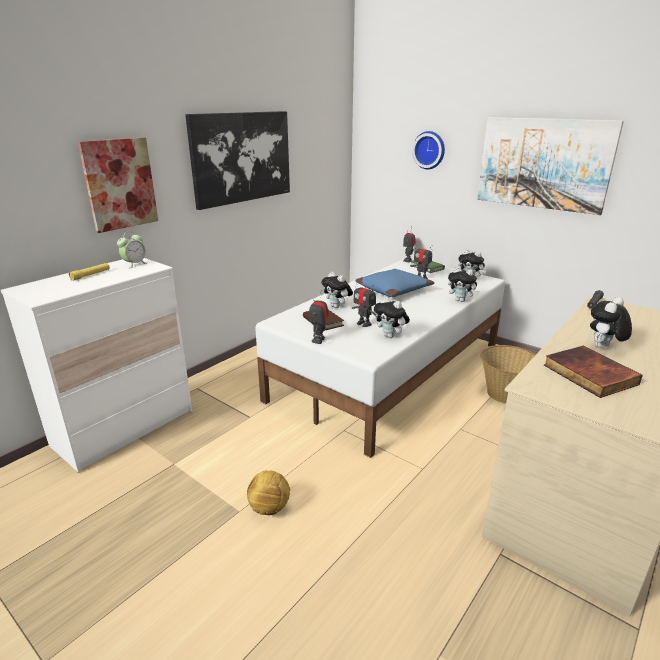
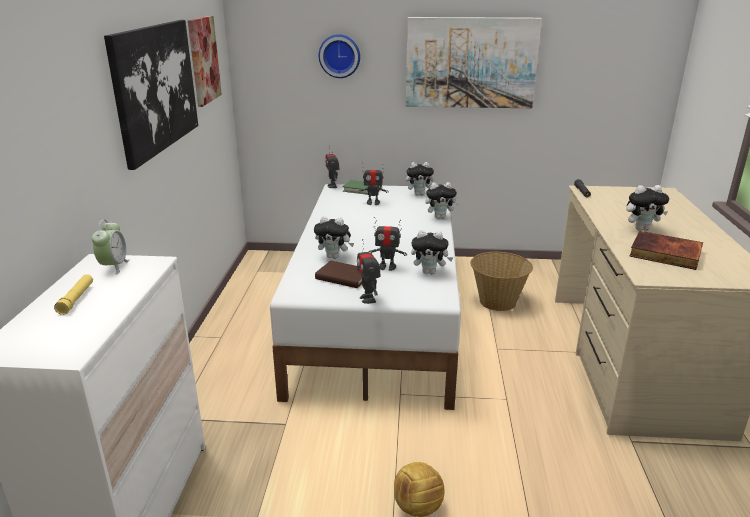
camera: 35 degrees left, 0 degrees up
picture [78,137,158,233] -> picture moved to [188,16,222,107]
blue pillow [356,269,434,297] -> none
plush toy [590,297,632,348] -> plush toy turned 105 degrees counterclockwise [626,185,669,231]

